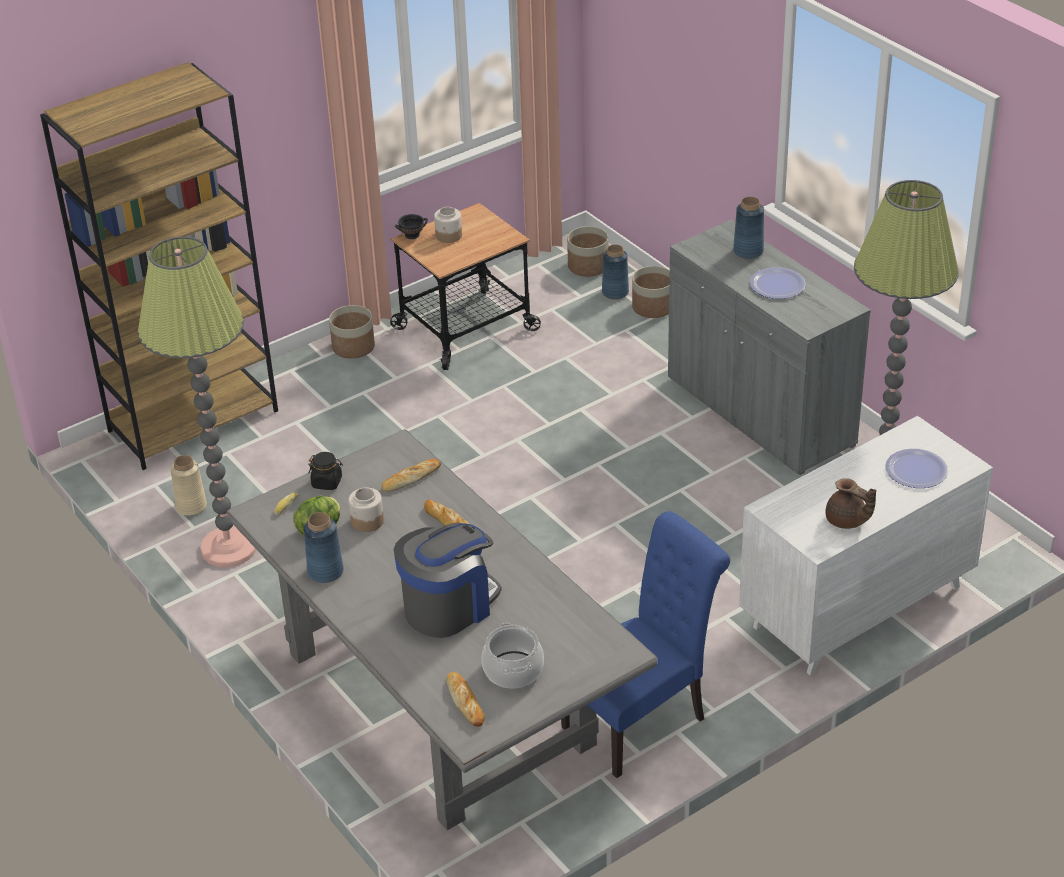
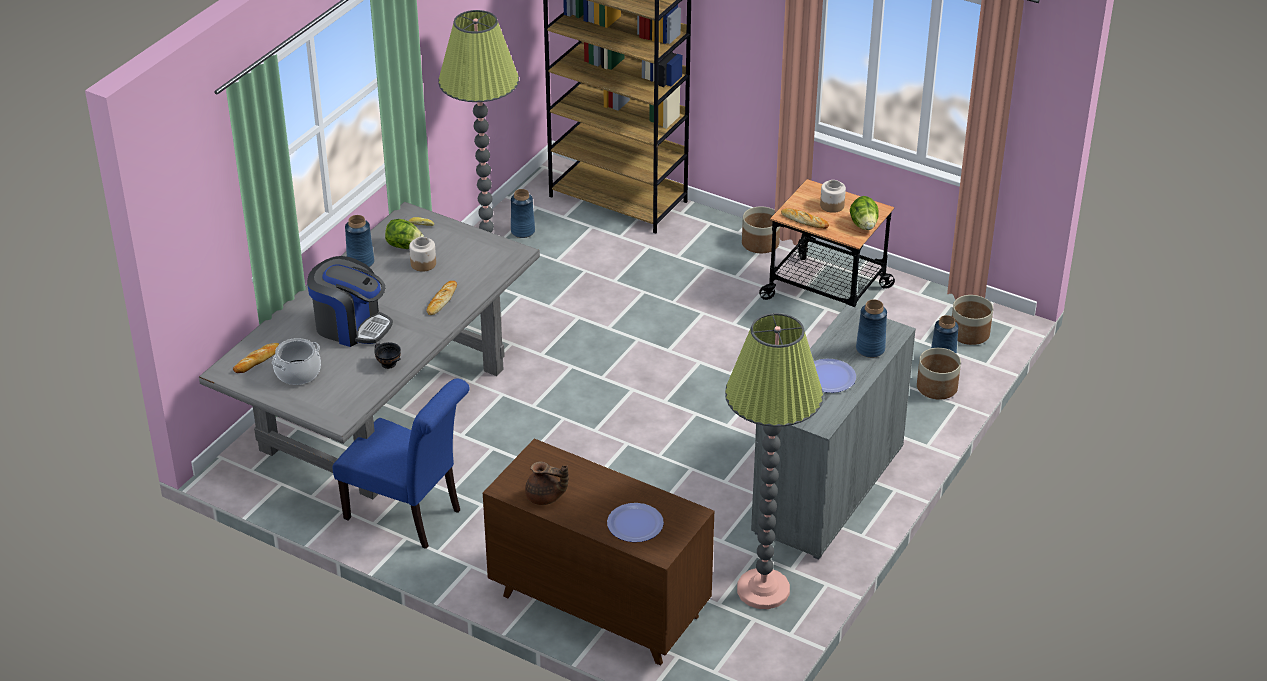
camera: 65 degrees right, 0 degrees up
beige vase [170,455,207,516] -> blue vase [511,189,535,238]
black jar [308,452,343,490] -> none
bread [382,459,441,492] -> bread moved to [781,208,829,229]
black bowl [395,214,428,239] -> black bowl moved to [374,342,401,369]
white dresser [739,416,993,675] -> brown dresser [483,439,715,666]
brown teapot [825,478,876,529] -> brown teapot turned 90 degrees counterclockwise [525,461,569,505]
none -> lettuce [850,196,879,230]

